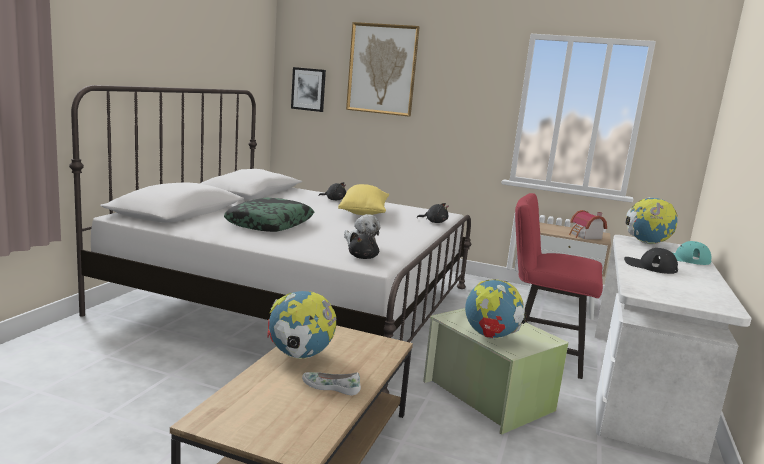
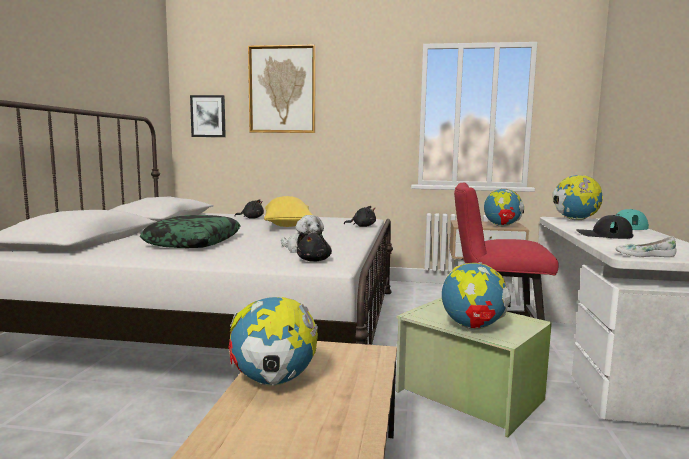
camera: 10 degrees left, 5 degrees down
white shoe [302,372,361,395] -> white shoe moved to [616,236,676,257]
toy house [569,210,607,239] -> globe [484,189,524,227]

